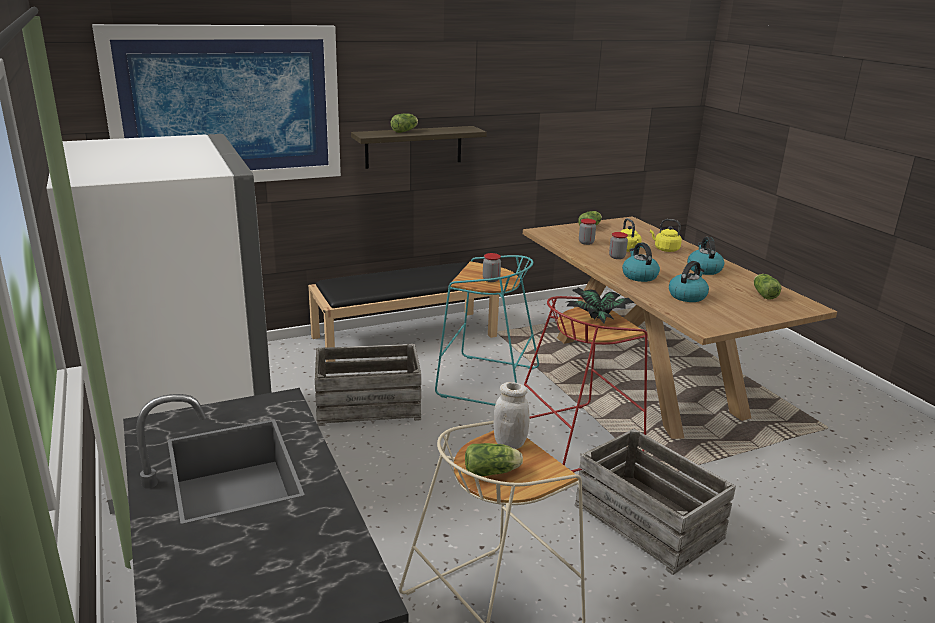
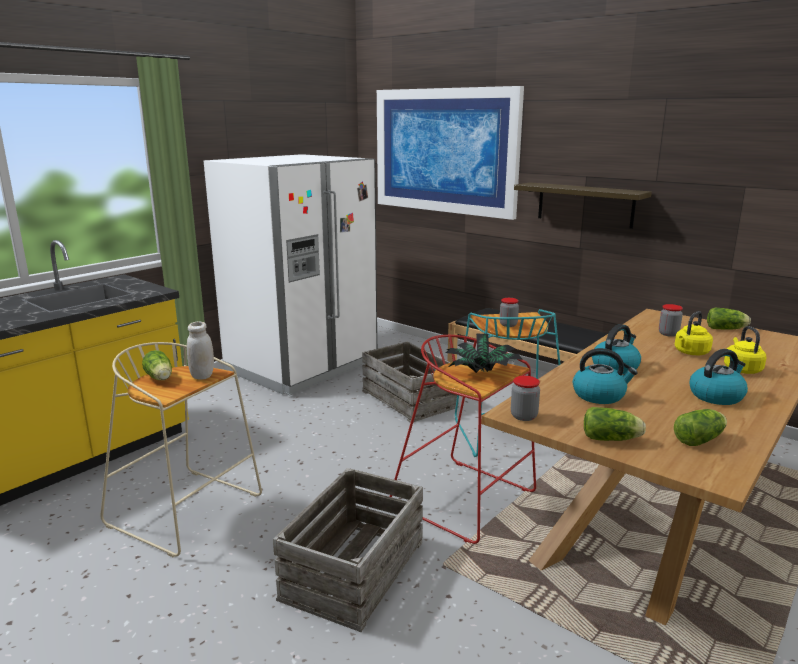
camera: 65 degrees right, 5 degrees down
lettuce [391,114,418,133] -> lettuce moved to [584,407,646,441]
jar [609,232,628,259] -> jar moved to [511,376,540,421]

